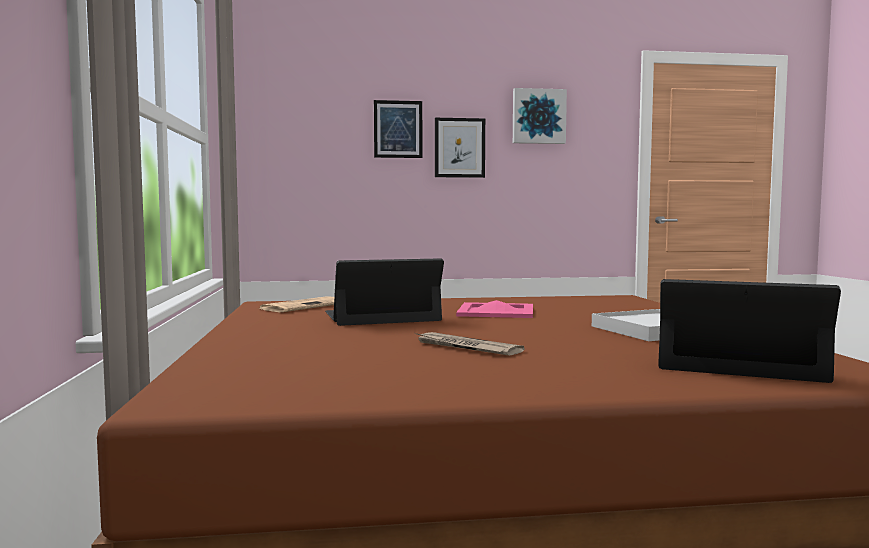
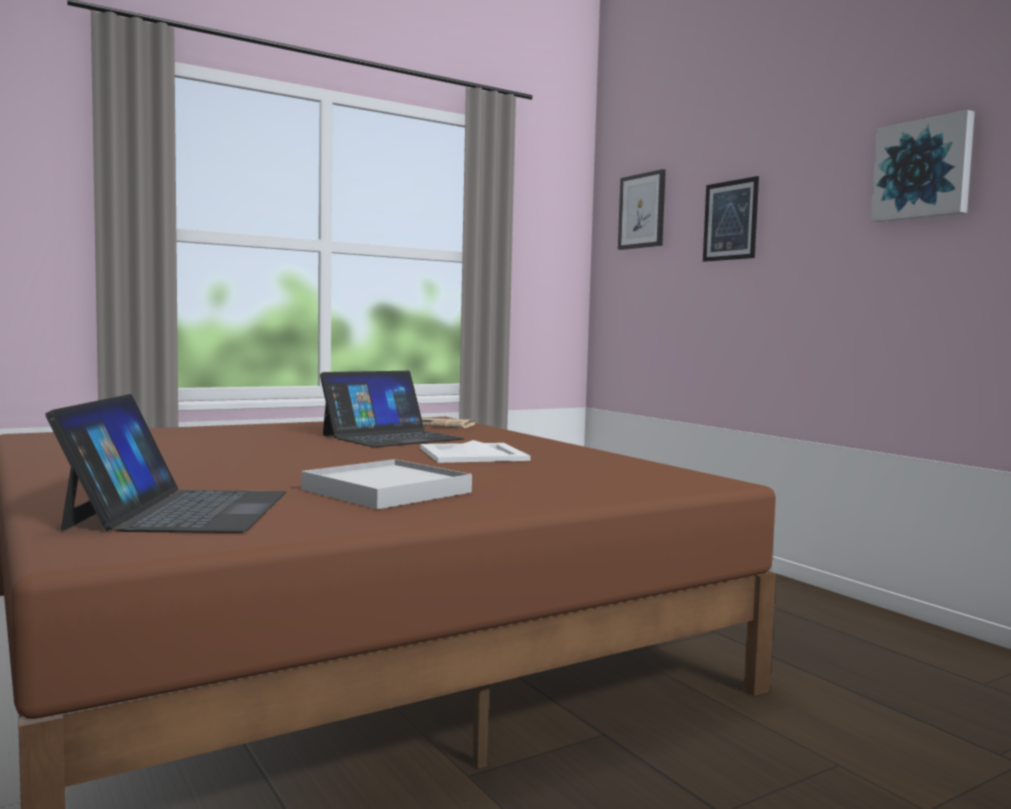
camera: 65 degrees right, 0 degrees up
laptop [325,258,444,326] -> laptop turned 90 degrees clockwise [320,371,465,447]
newspaper [415,332,525,356] -> none
picture [435,118,485,178] -> picture moved to [618,169,666,250]
pink tray [456,300,533,318] -> white tray [420,440,531,463]

